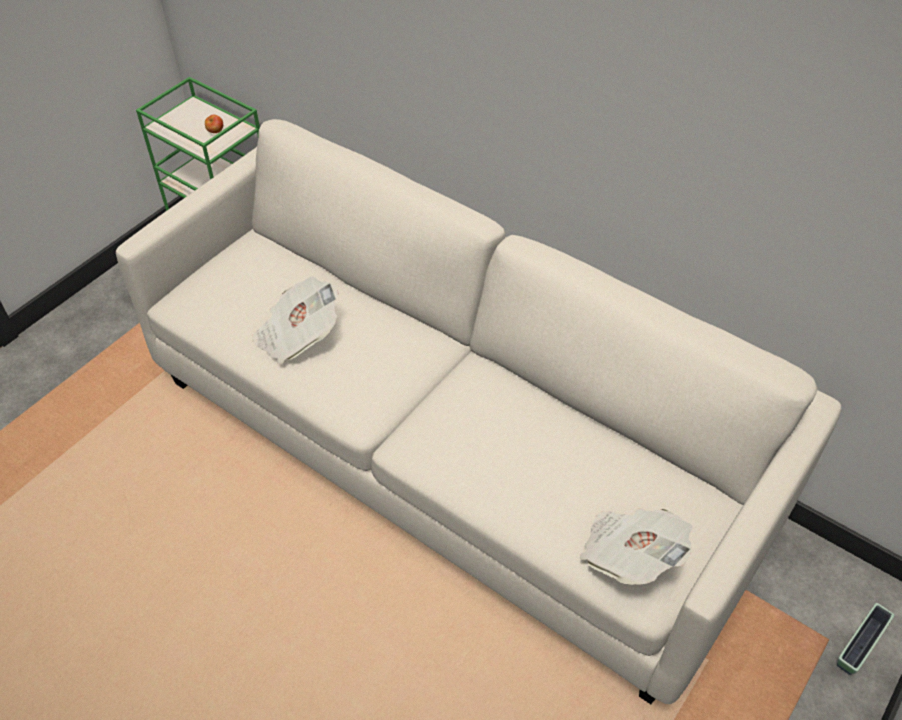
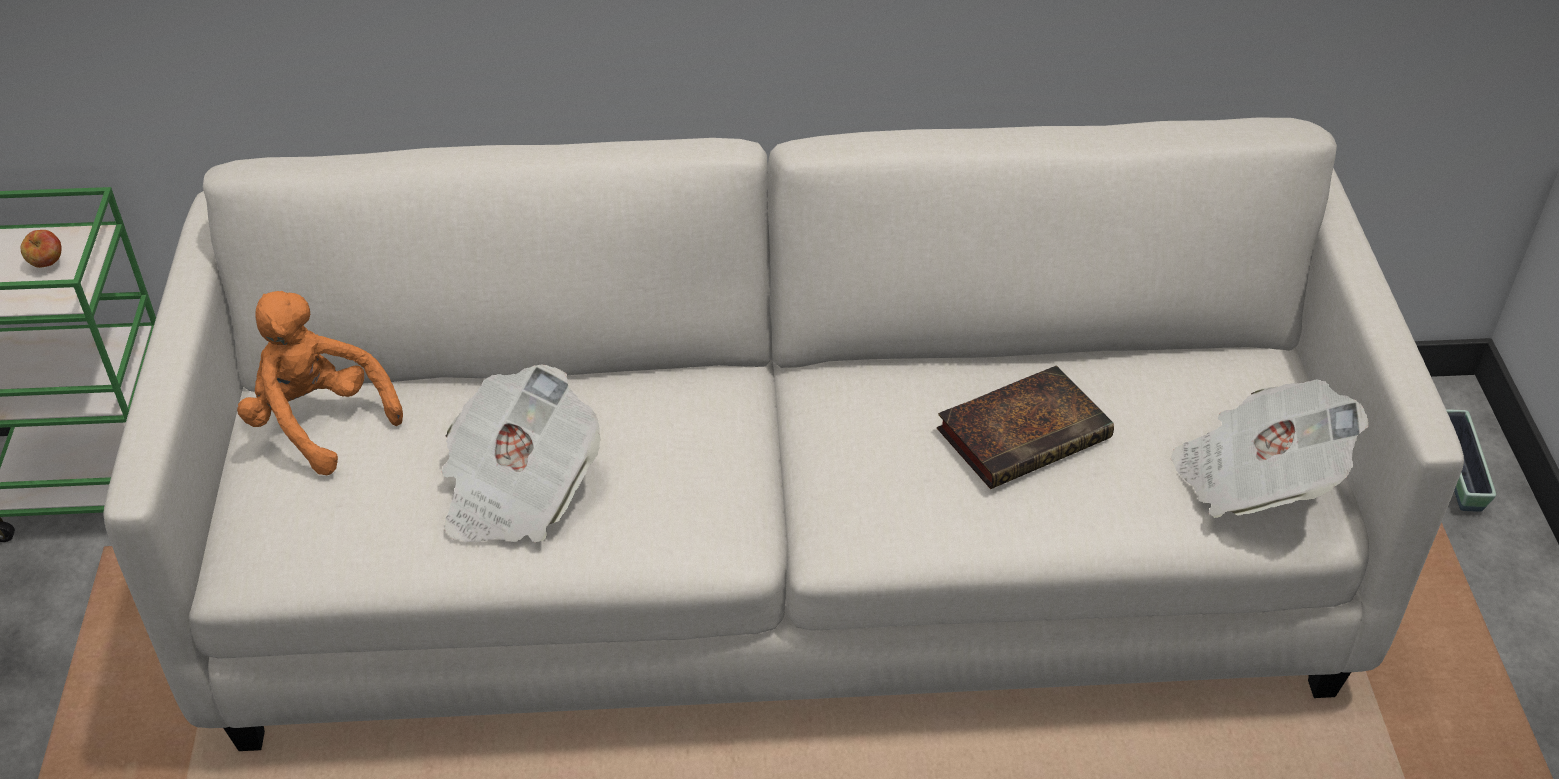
camera: 40 degrees left, 5 degrees down
none -> orange plush toy [237,291,403,475]
none -> book [937,365,1114,489]

